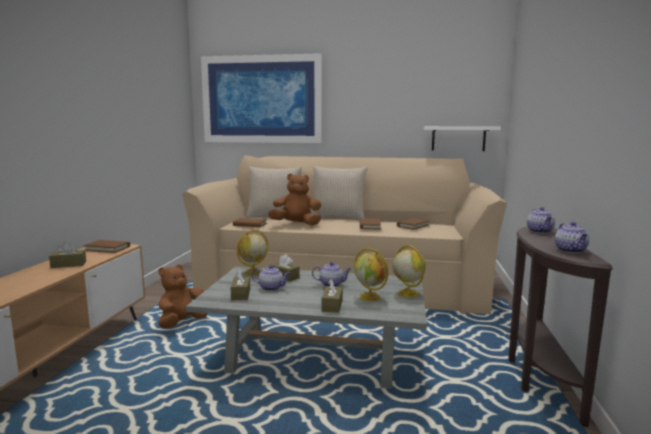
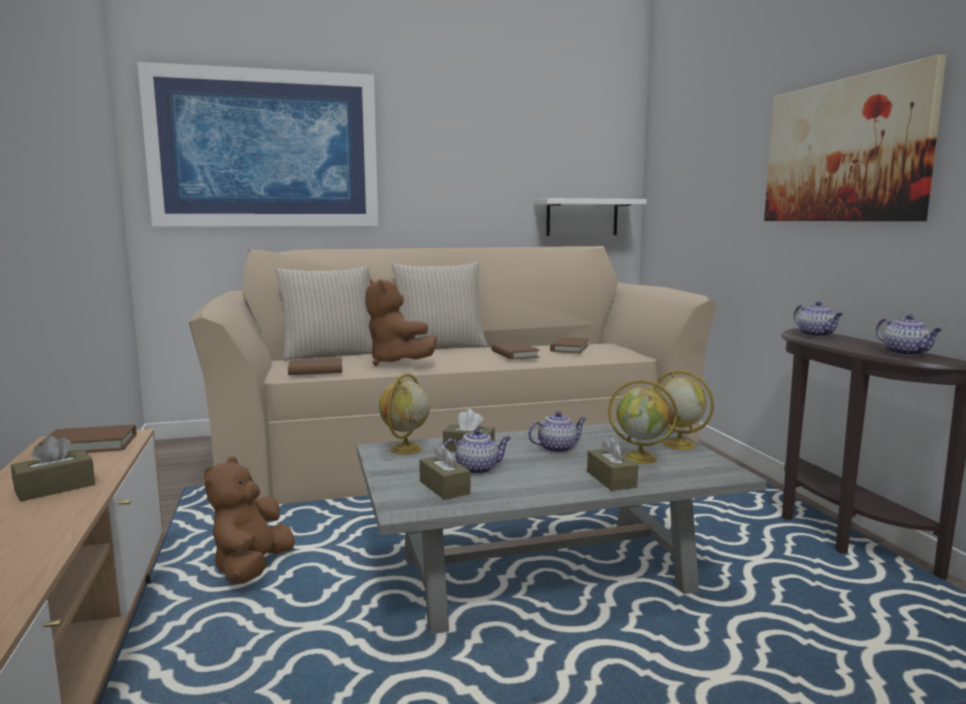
camera: 25 degrees left, 0 degrees up
brown plush toy [268,174,321,225] -> brown plush toy turned 105 degrees counterclockwise [365,279,437,366]
none -> picture [764,54,947,221]

